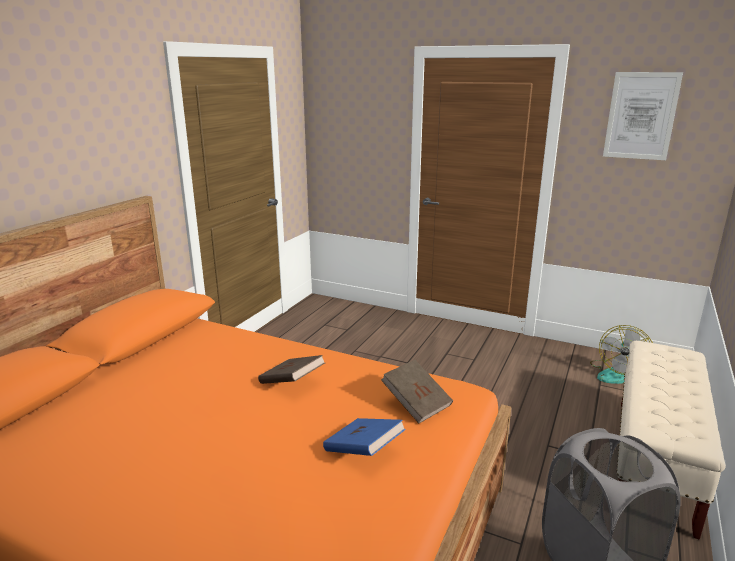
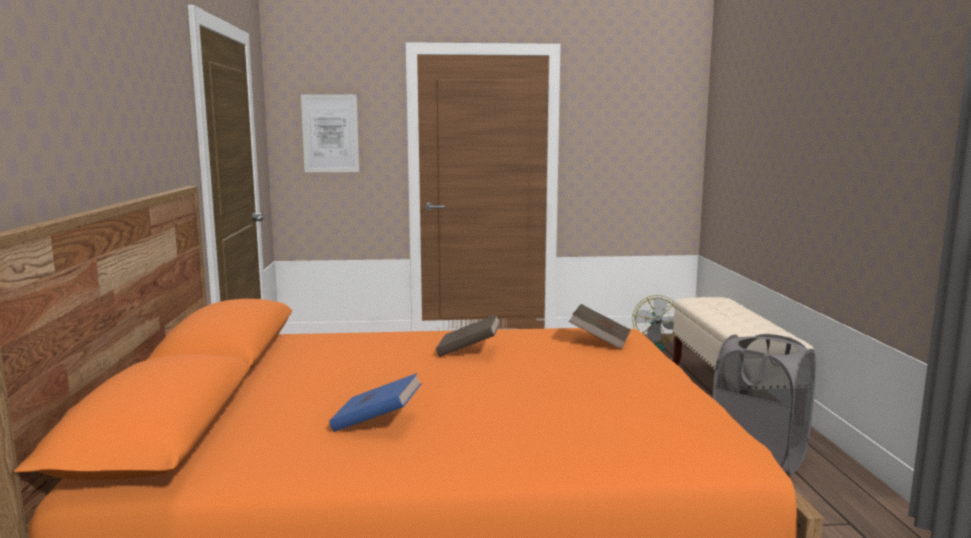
camera: 30 degrees left, 10 degrees down
blue book [323,418,406,456] -> blue book moved to [329,373,422,432]
picture [603,72,683,160] -> picture moved to [301,94,359,172]

